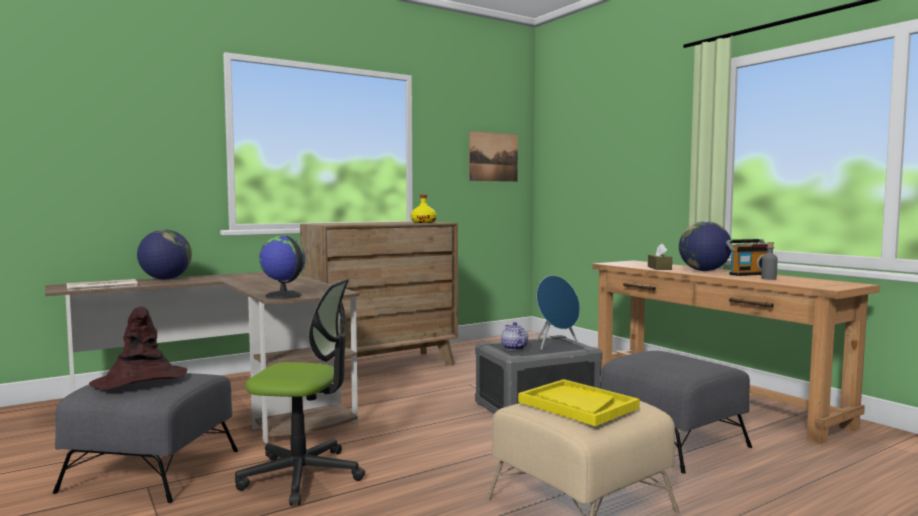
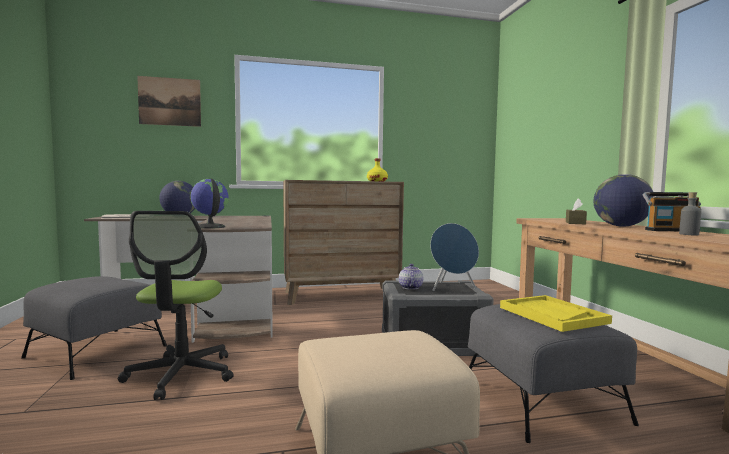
camera: 20 degrees right, 0 degrees up
brown hat [89,307,187,389] -> none
office chair [235,278,365,506] -> office chair turned 60 degrees clockwise [118,211,234,400]
picture [469,131,518,182] -> picture moved to [137,76,201,127]
yellow tray [518,379,640,426] -> yellow tray moved to [500,295,612,332]

